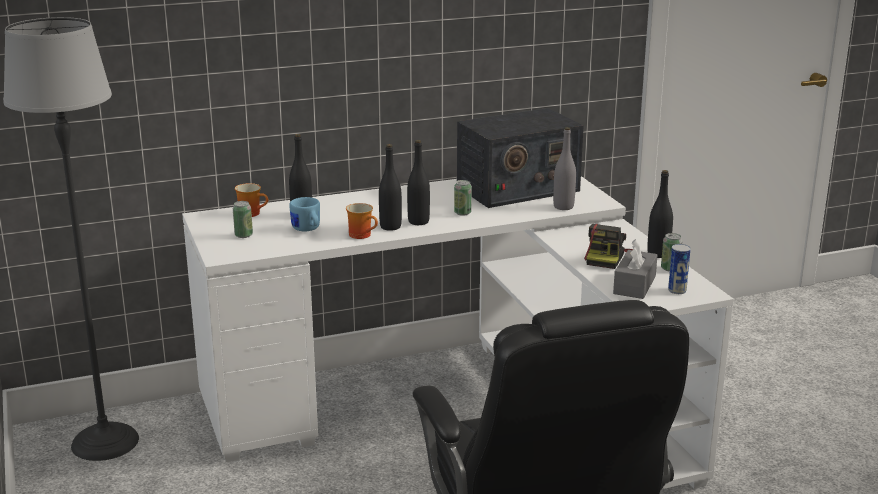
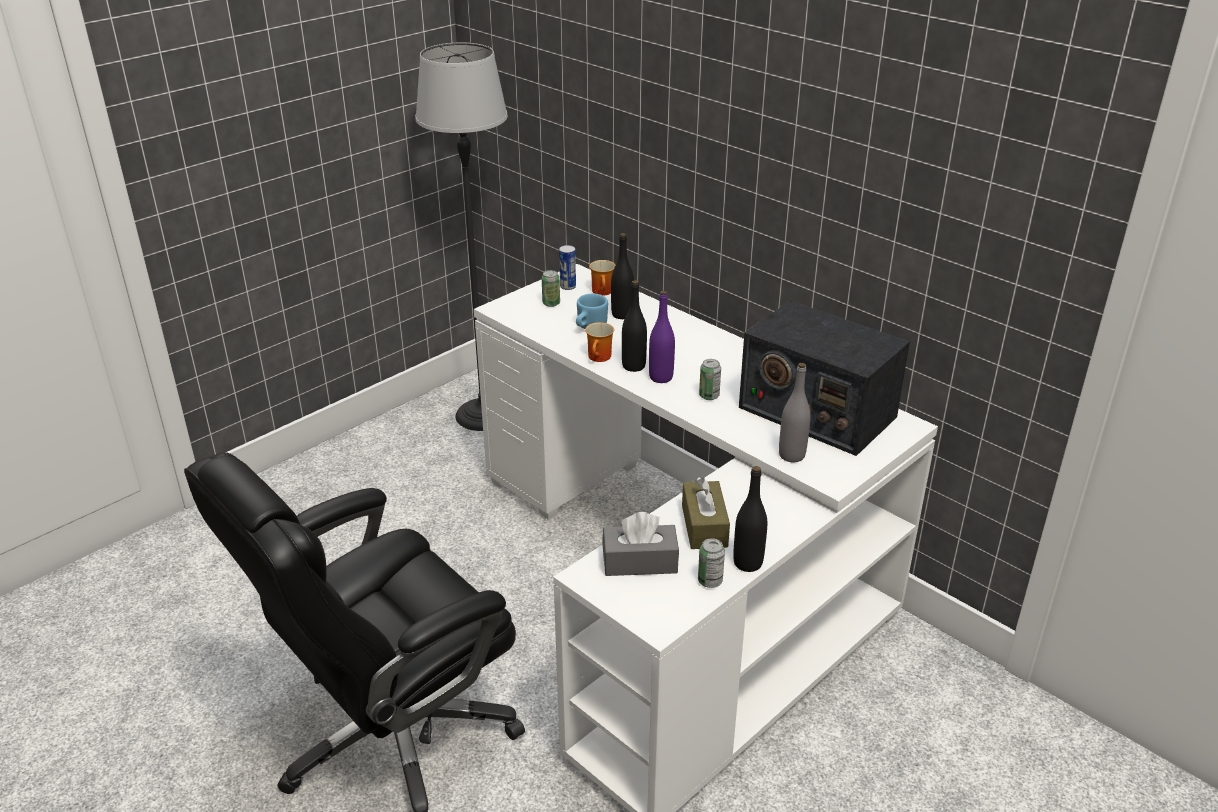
camera: 65 degrees right, 10 degrees up
black bottle [407,140,430,225] -> purple bottle [649,291,675,383]
camera [584,224,633,269] -> brown tissue box [682,477,730,549]
can [668,244,691,294] -> can moved to [559,245,576,290]

